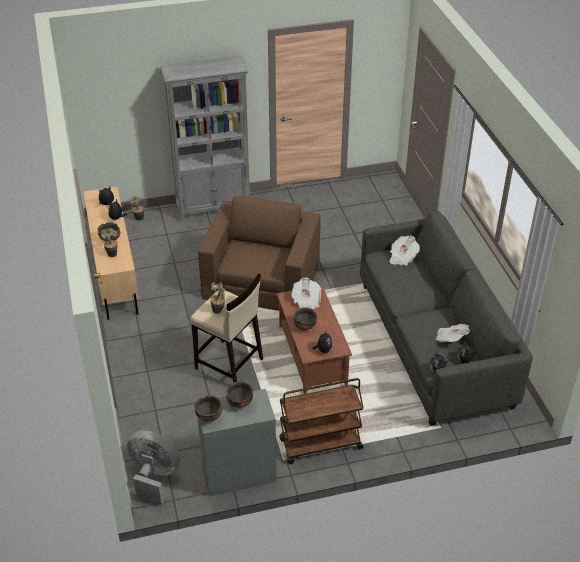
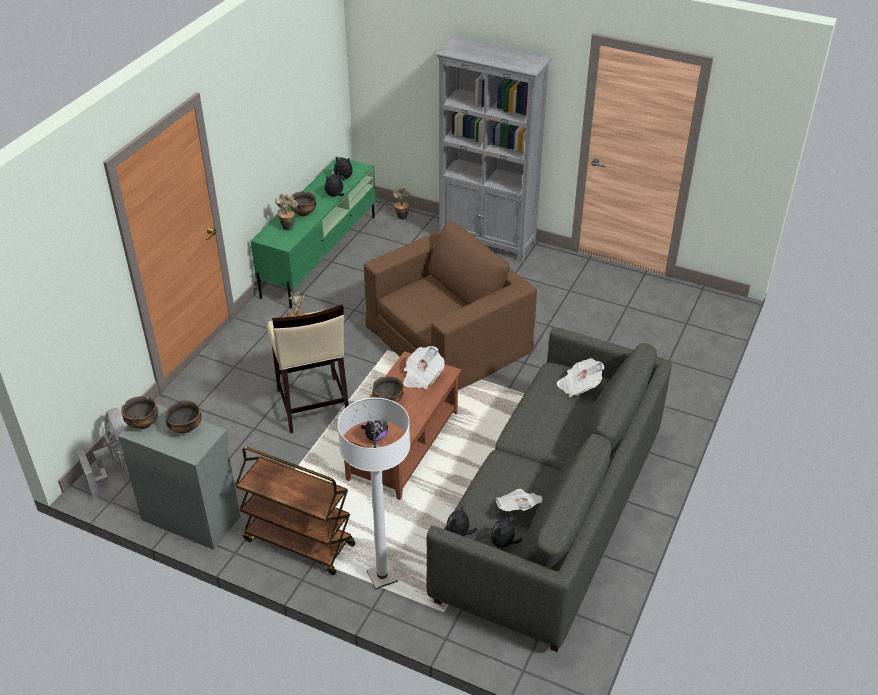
camera: 40 degrees right, 0 degrees up
beige tv stand [83,187,139,320] -> green tv stand [250,156,376,308]
none -> white floor lamp [338,397,410,590]

